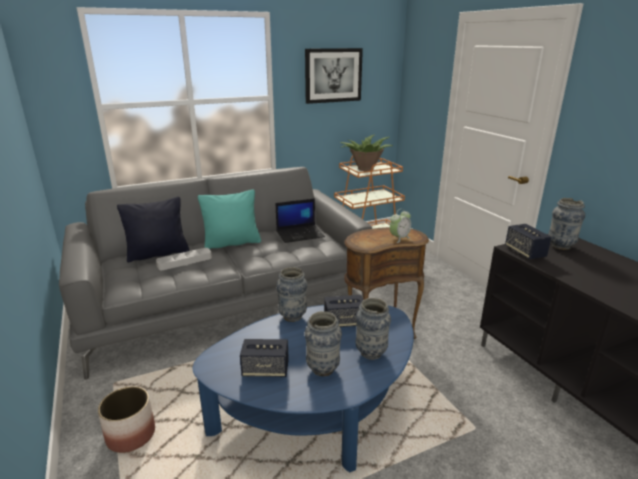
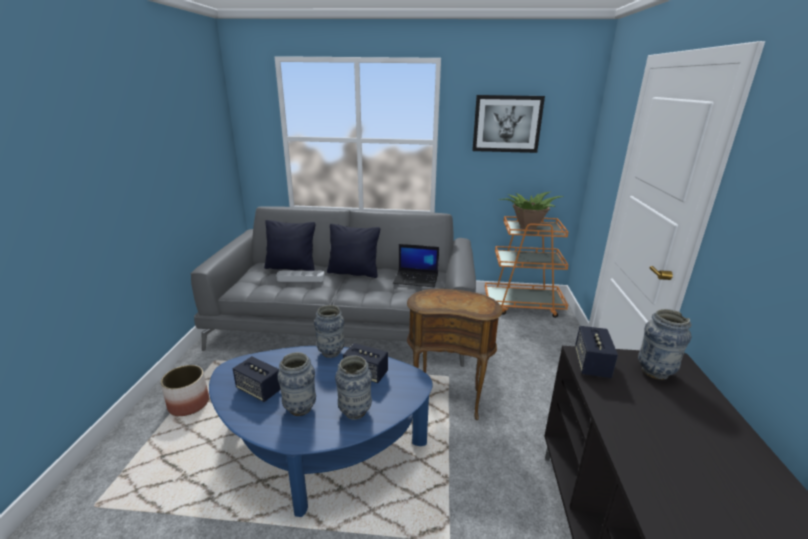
camera: 30 degrees right, 0 degrees up
turquoise pillow [198,190,261,249] -> black pillow [327,224,380,278]
alarm clock [390,209,411,243] -> none

